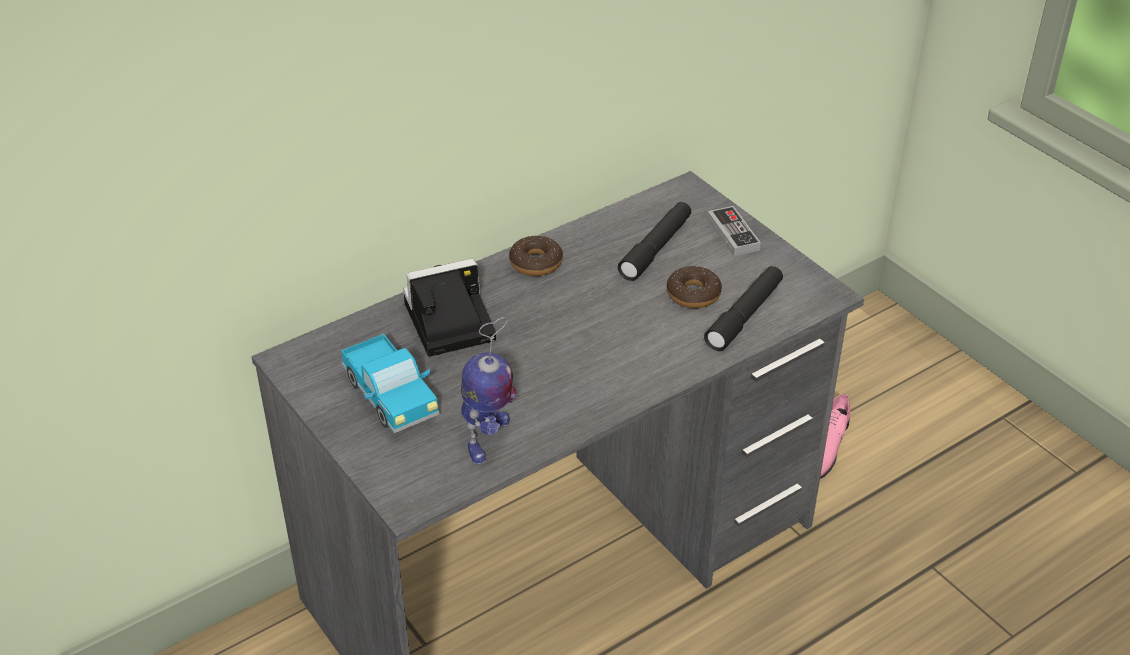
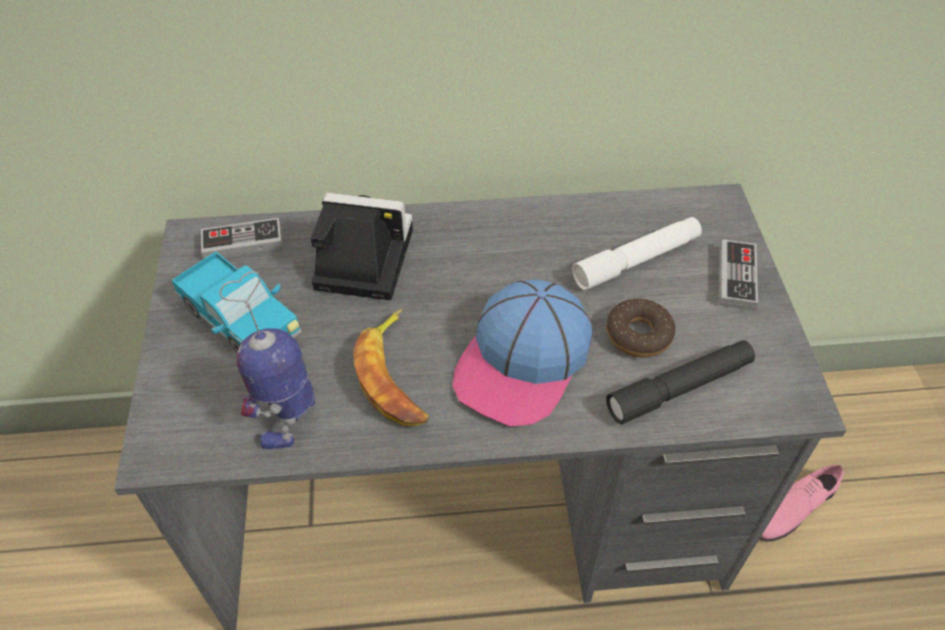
camera: 30 degrees right, 10 degrees up
toy truck [341,334,439,433] -> toy truck turned 45 degrees counterclockwise [172,251,302,353]
toy robot [461,317,517,464] -> toy robot turned 150 degrees clockwise [219,271,315,449]
donut [509,236,563,276] -> none
black flashlight [618,202,691,281] -> white flashlight [572,217,702,290]
none -> game controller [201,218,283,259]
none -> banana [353,309,428,426]
none -> cap [452,279,593,427]

